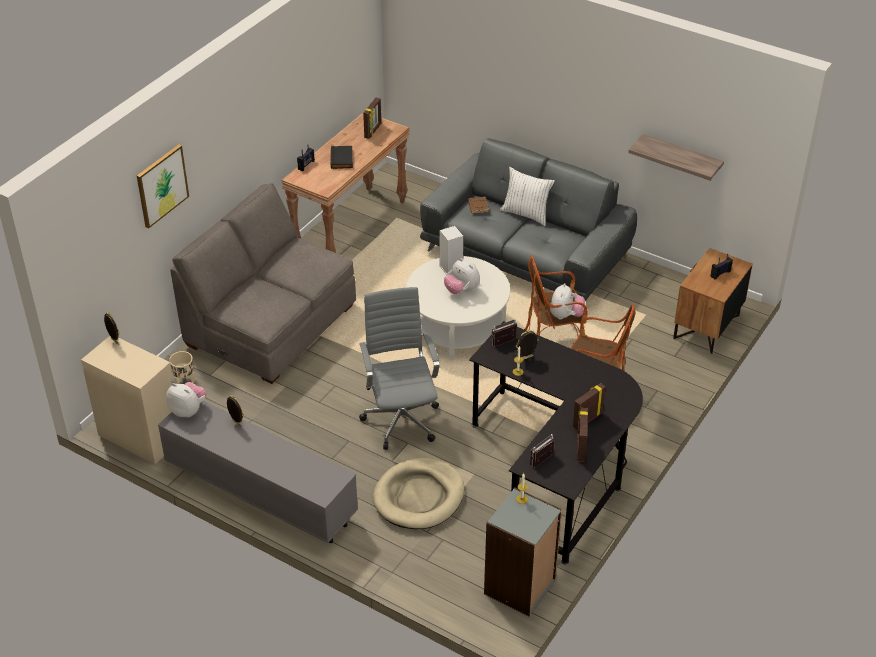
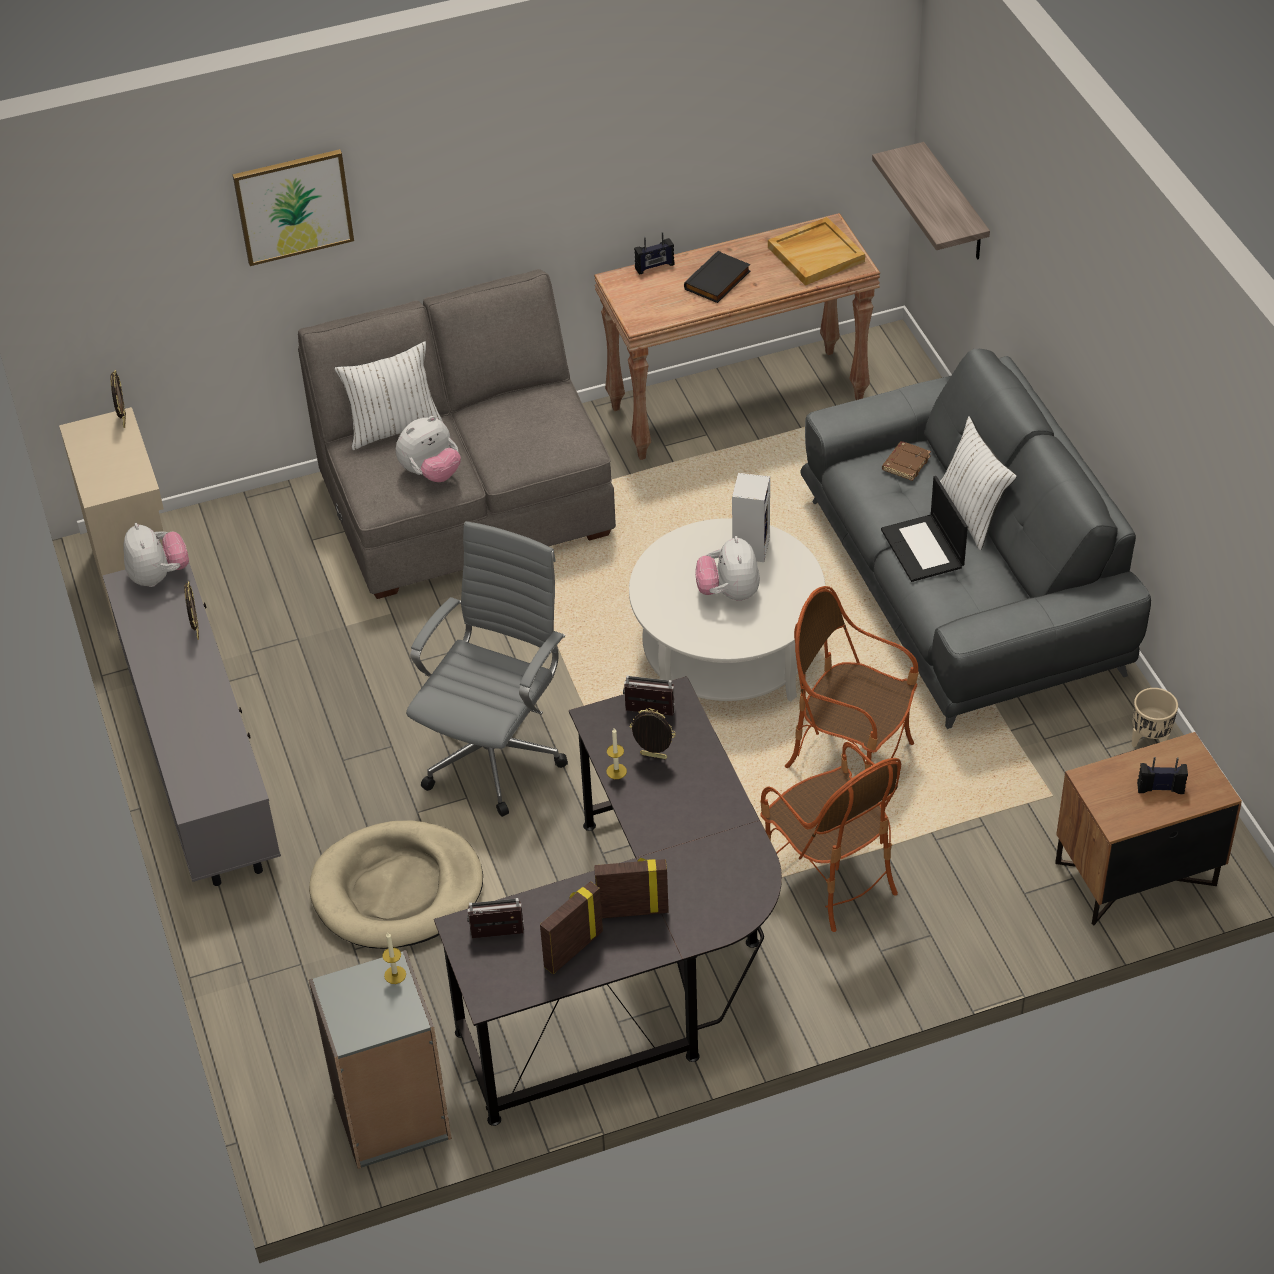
camera: 40 degrees right, 5 degrees up
beige planter [169,351,195,384] -> beige planter moved to [1131,688,1178,747]
picture frame [363,98,381,139] -> beige tray [768,217,865,285]
plush toy [550,283,585,319] -> plush toy moved to [396,416,461,482]
shelf [628,134,724,181] -> shelf moved to [872,142,990,260]
none -> white pillow [334,341,443,450]
none -> laptop [881,476,968,582]

